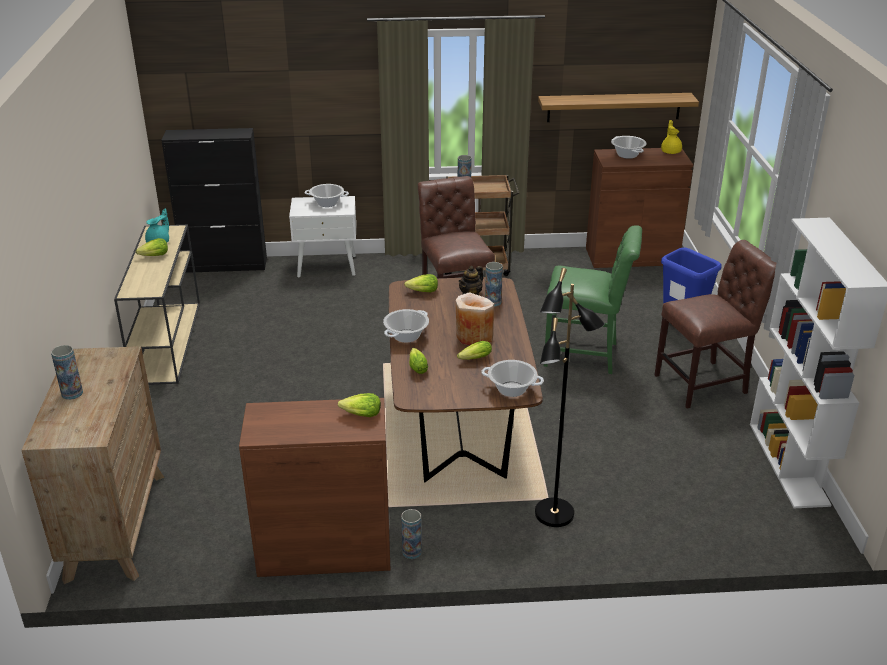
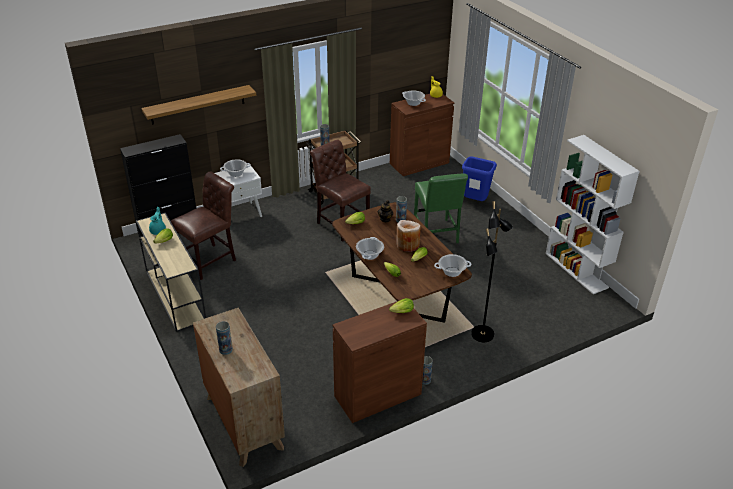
camera: 25 degrees left, 5 degrees up
shelf [538,93,699,122] -> shelf moved to [142,85,256,125]
green chair [544,225,642,374] -> green chair turned 90 degrees clockwise [414,174,468,243]
brown chair [655,240,776,409] -> brown chair moved to [171,171,236,280]

